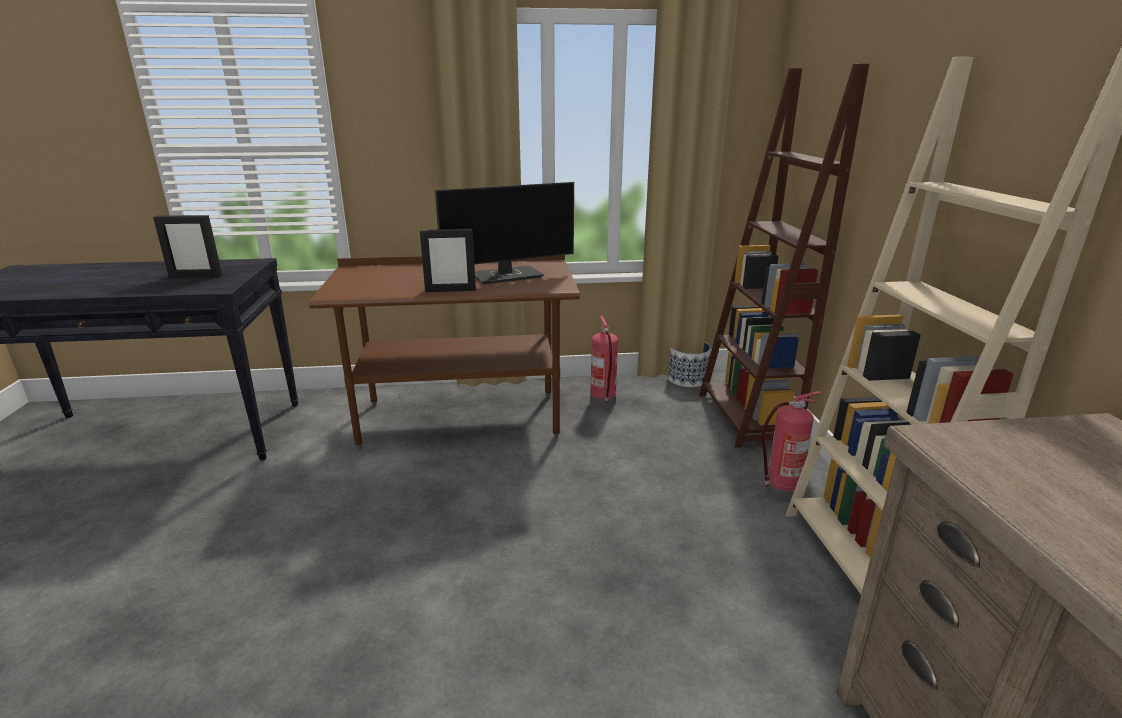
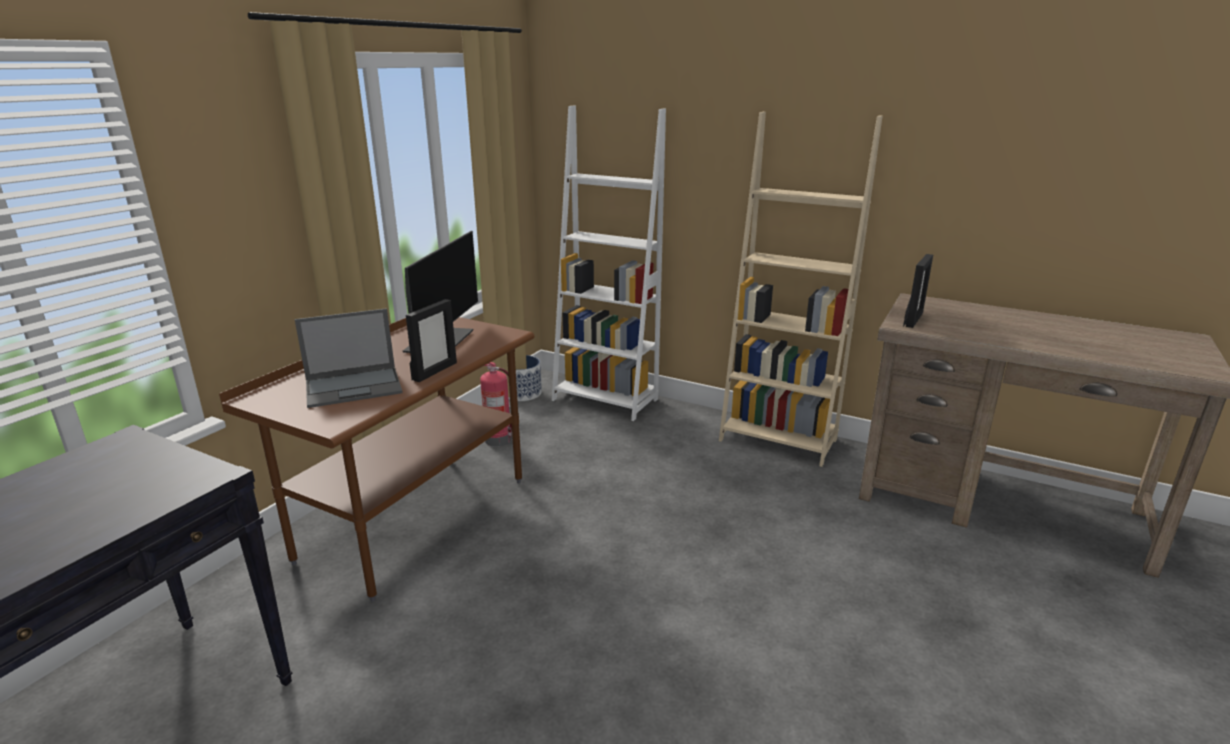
camera: 55 degrees left, 0 degrees up
picture frame [153,215,222,278] -> picture frame moved to [903,254,933,328]
brown bookcase [699,64,869,448] -> white bookcase [552,106,666,421]
fire extinguisher [762,391,822,502] -> none
none -> laptop [295,308,403,408]

